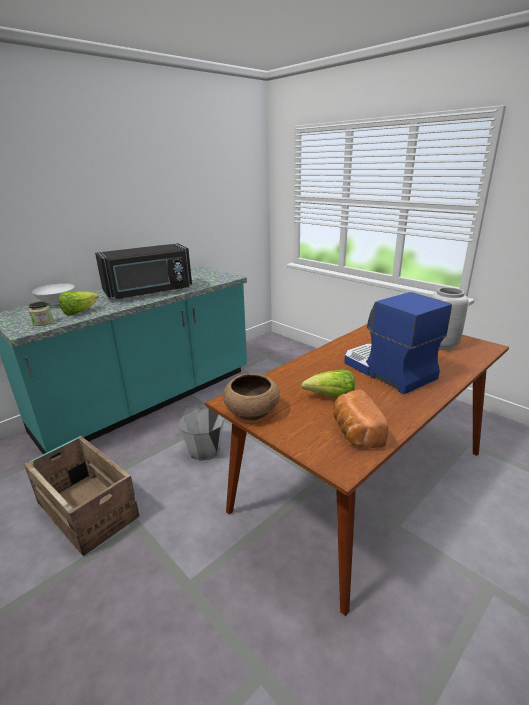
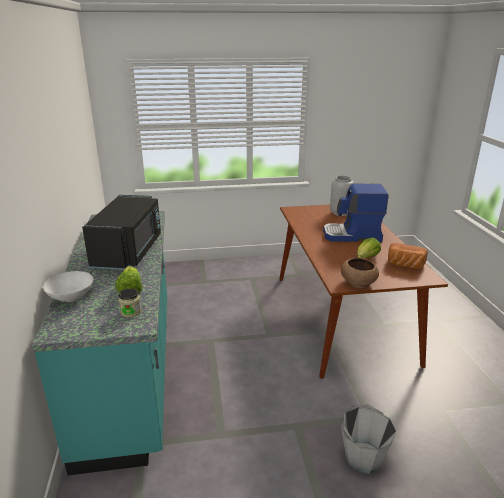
camera: 55 degrees left, 0 degrees up
crate [24,436,139,556] -> none
grey bucket [177,402,225,461] -> grey bucket moved to [341,404,396,474]

